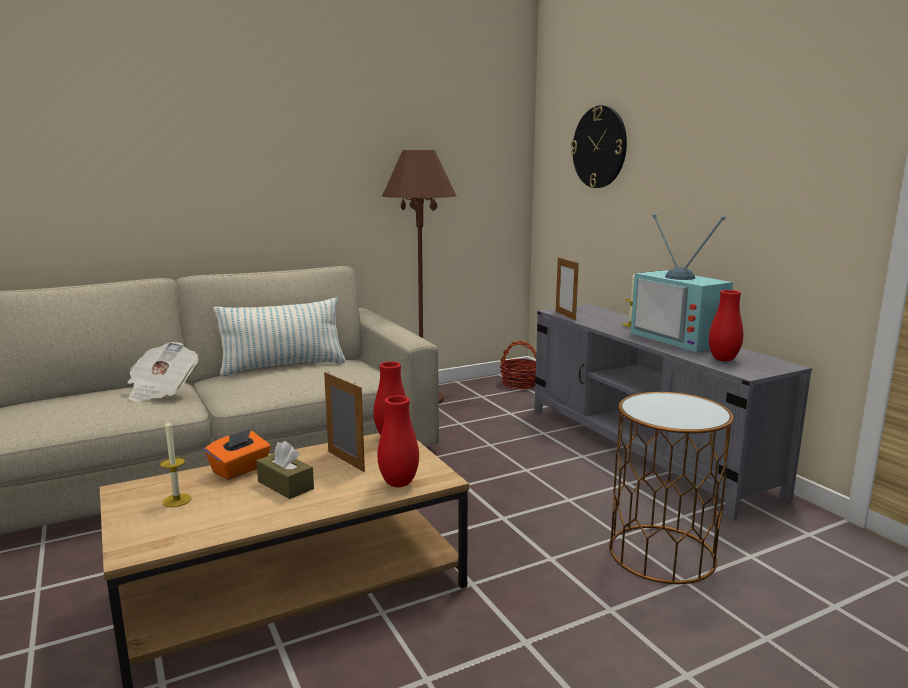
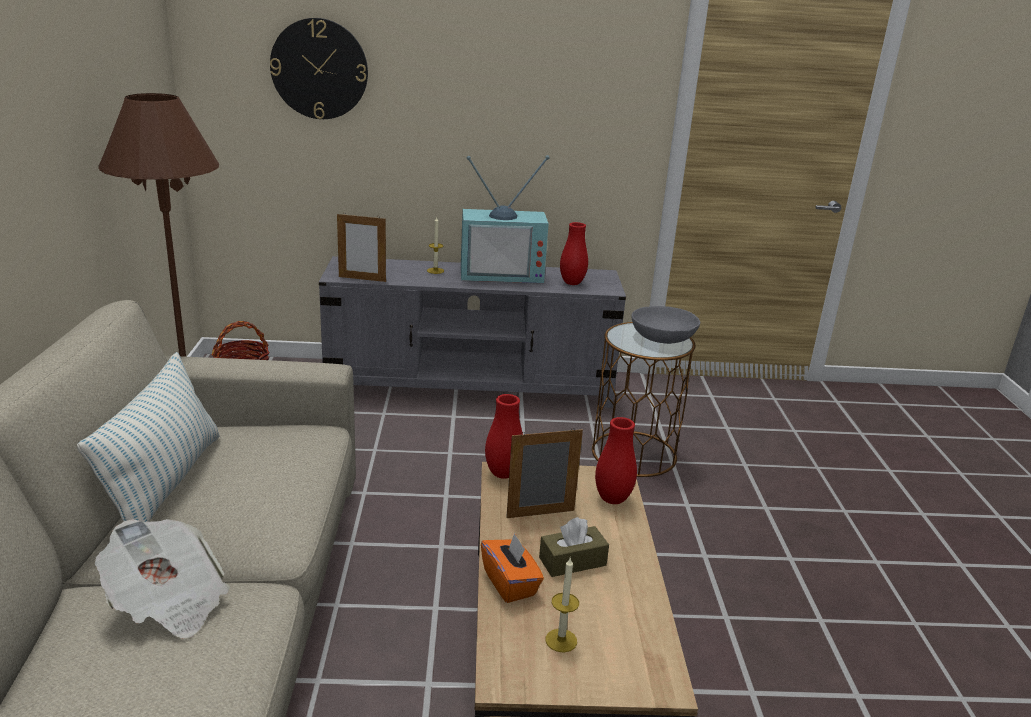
camera: 65 degrees left, 10 degrees up
none -> grey bowl [631,306,700,344]

